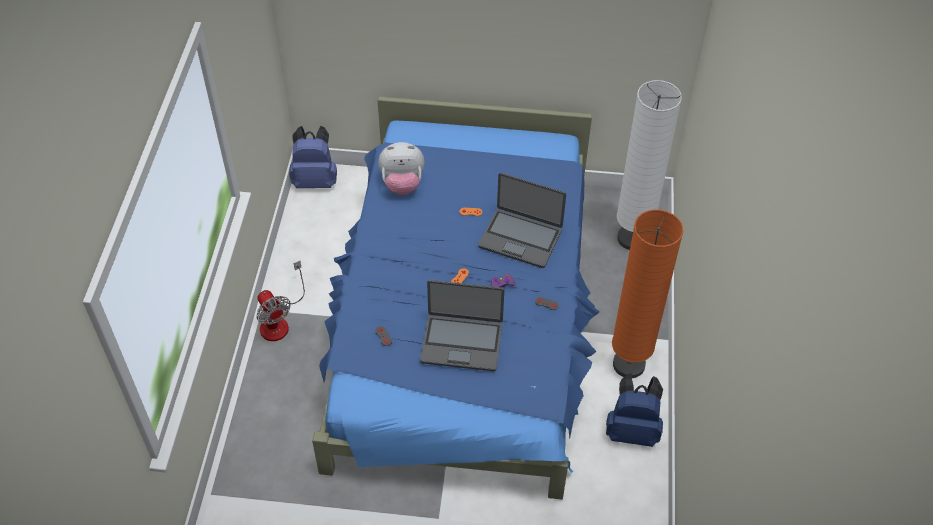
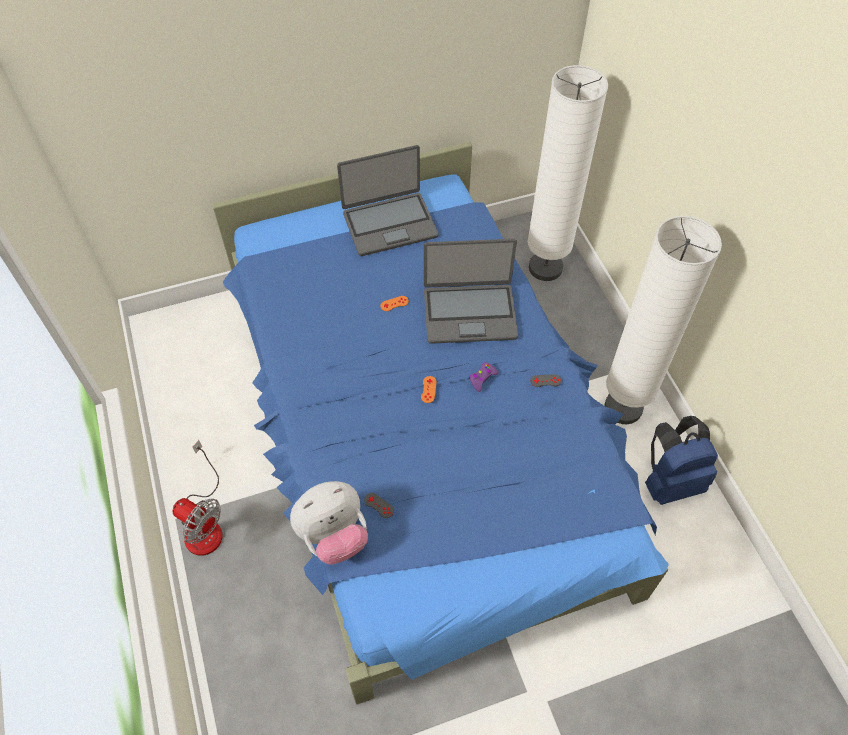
camera: 25 degrees left, 5 degrees up
blue backpack [289,126,337,188] -> none
plush toy [378,142,424,195] -> plush toy moved to [290,481,368,565]
laptop [420,280,504,371] -> laptop moved to [337,145,438,256]
orange floor lamp [612,209,684,378] -> white floor lamp [604,216,722,424]

